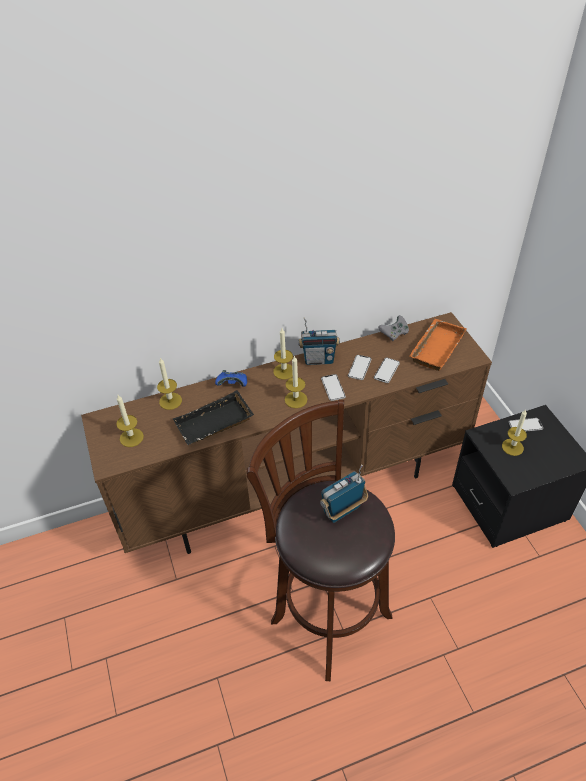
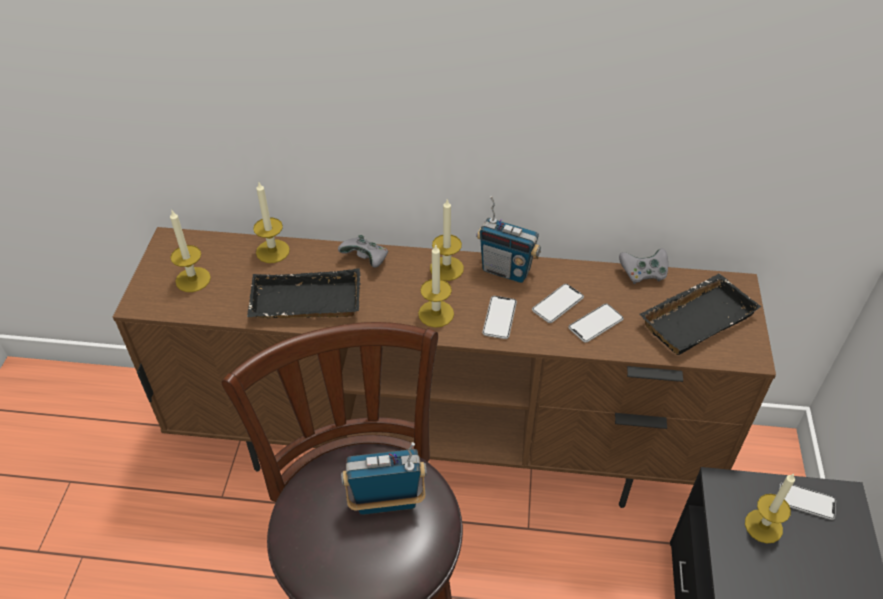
camera: 25 degrees right, 0 degrees up
blue game controller [215,370,247,387] -> grey game controller [338,235,388,268]
orange tray [409,319,467,371] -> black tray [639,274,761,355]

